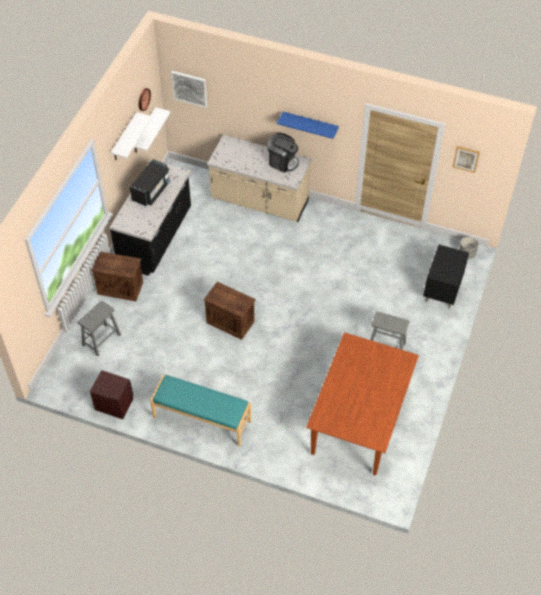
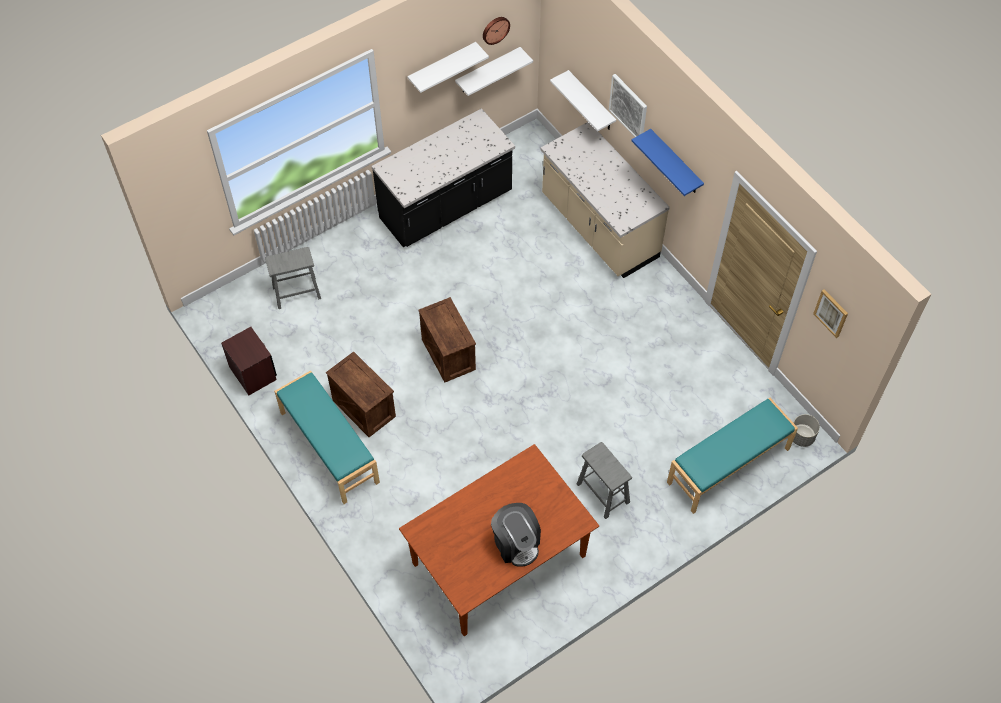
camera: 35 degrees right, 5 degrees up
crate [91,252,143,301] -> crate moved to [326,352,396,437]
black microwave [130,159,170,206] -> none
picture [171,71,207,108] -> picture moved to [609,74,647,137]
coffee machine [268,133,299,173] -> coffee machine moved to [491,503,541,567]
black nightstand [423,244,469,309] -> turquoise bench [667,398,798,514]
none -> white shelf [550,70,616,132]

